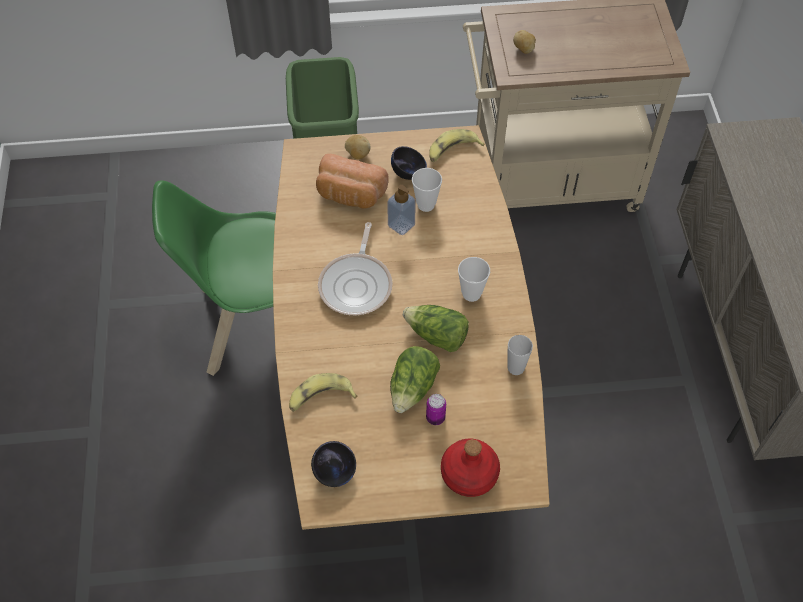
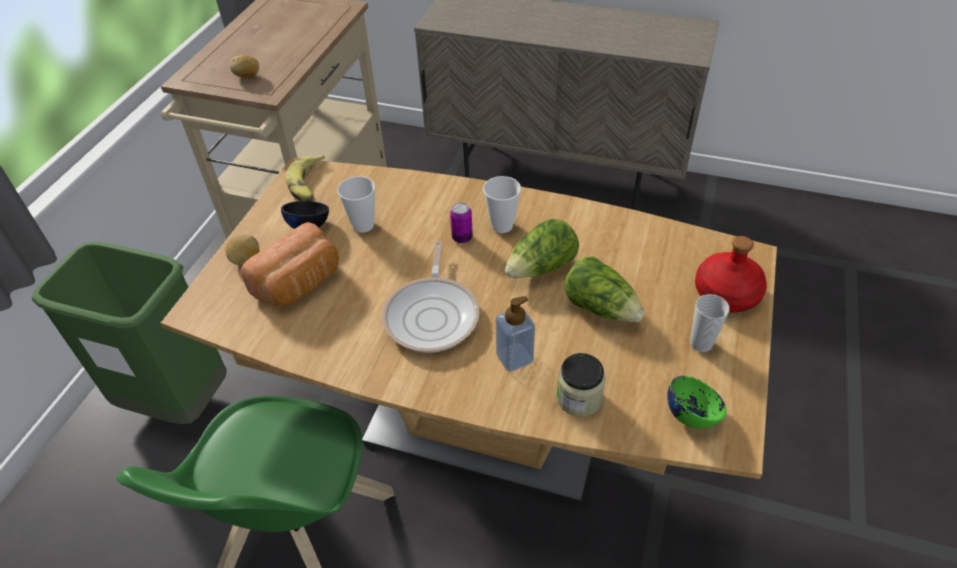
camera: 65 degrees left, 10 degrees down
banana [289,373,357,412] -> jar [557,353,605,417]
black bowl [311,441,356,487] -> green bowl [667,376,726,429]
frying pan [318,222,392,316] -> frying pan turned 60 degrees clockwise [382,241,480,353]
soap dispenser [387,185,416,235] -> soap dispenser moved to [496,296,535,372]
can [426,394,446,425] -> can moved to [450,202,473,243]
cup [507,335,533,375] -> cup moved to [690,294,730,352]

